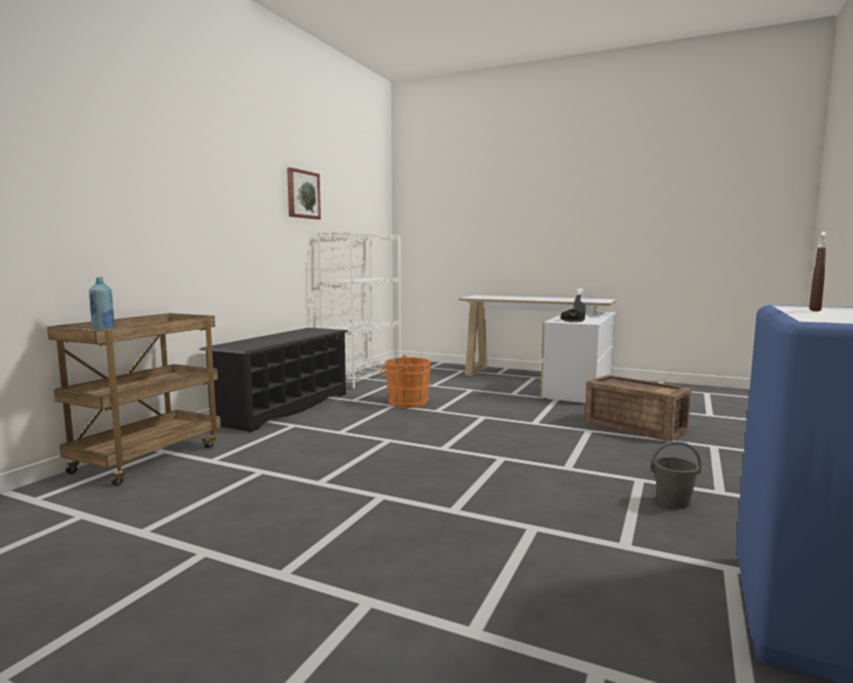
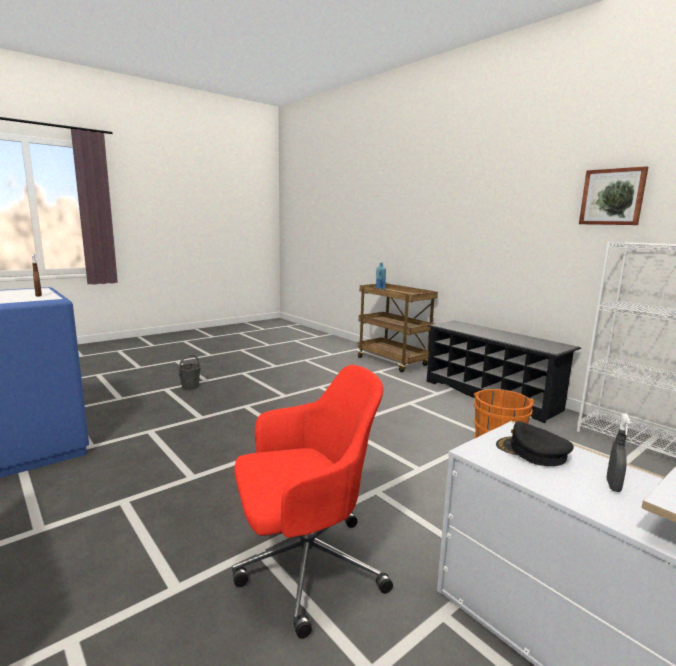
camera: 115 degrees right, 5 degrees up
crate [585,375,692,442] -> red office chair [232,365,393,639]
grey bucket [651,441,702,509] -> grey bucket moved to [178,354,201,390]

